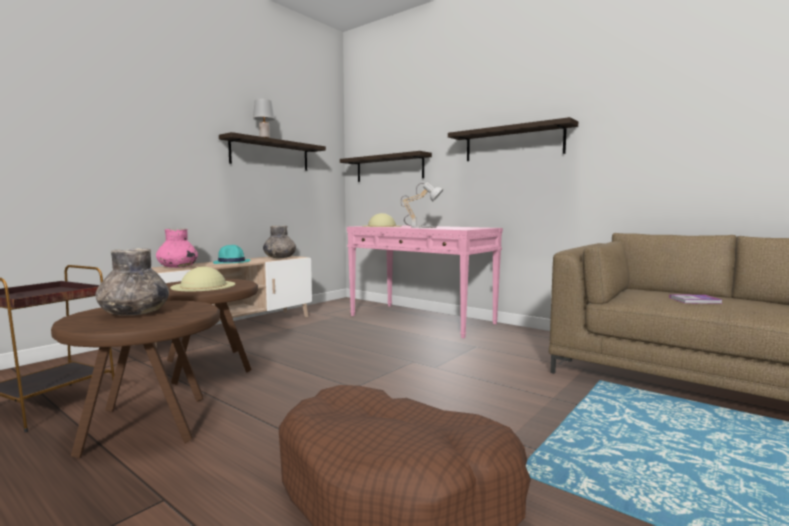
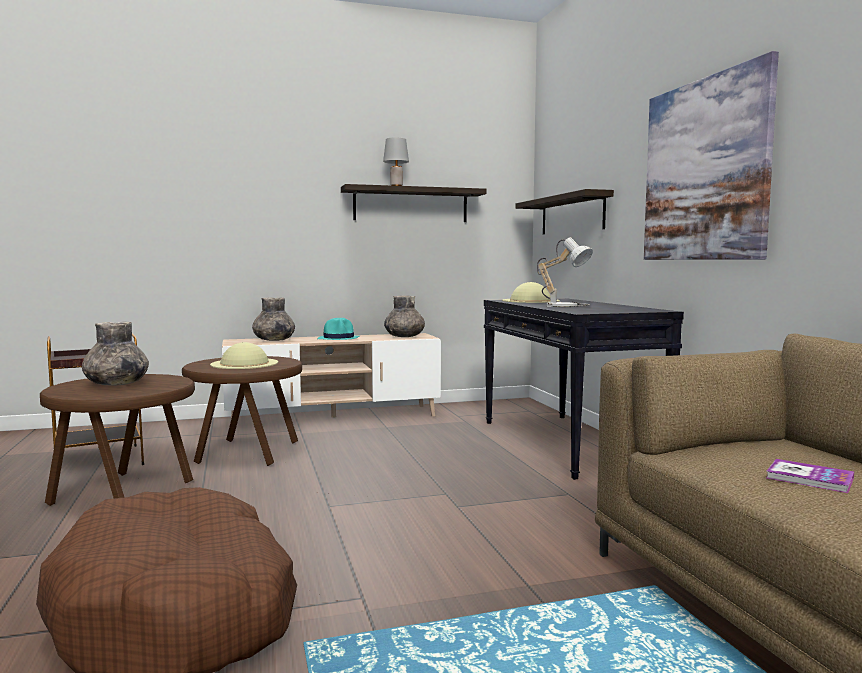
camera: 35 degrees right, 0 degrees up
pink vase [156,229,198,268] -> grey vase [252,297,295,341]
pink console table [347,225,503,338] -> black console table [484,298,684,480]
shelf [448,117,578,161] -> picture [644,51,779,260]

